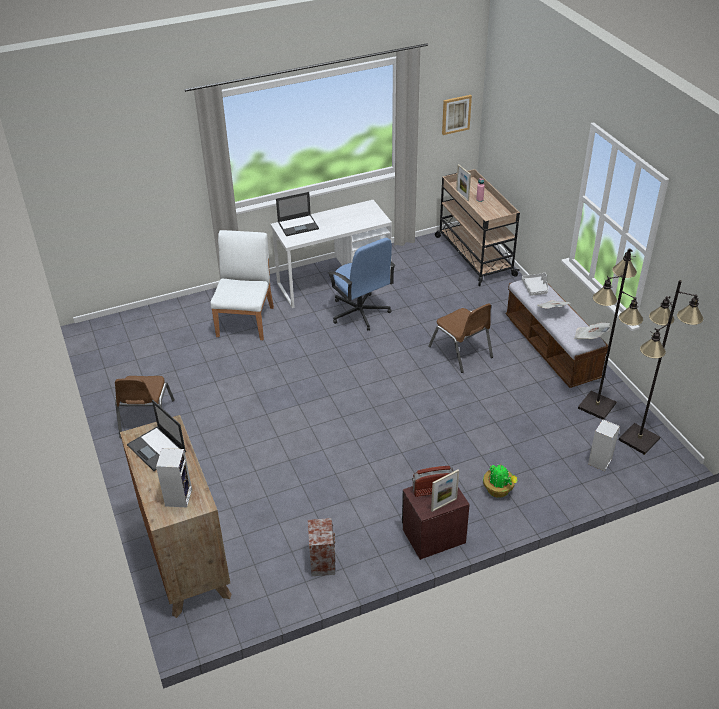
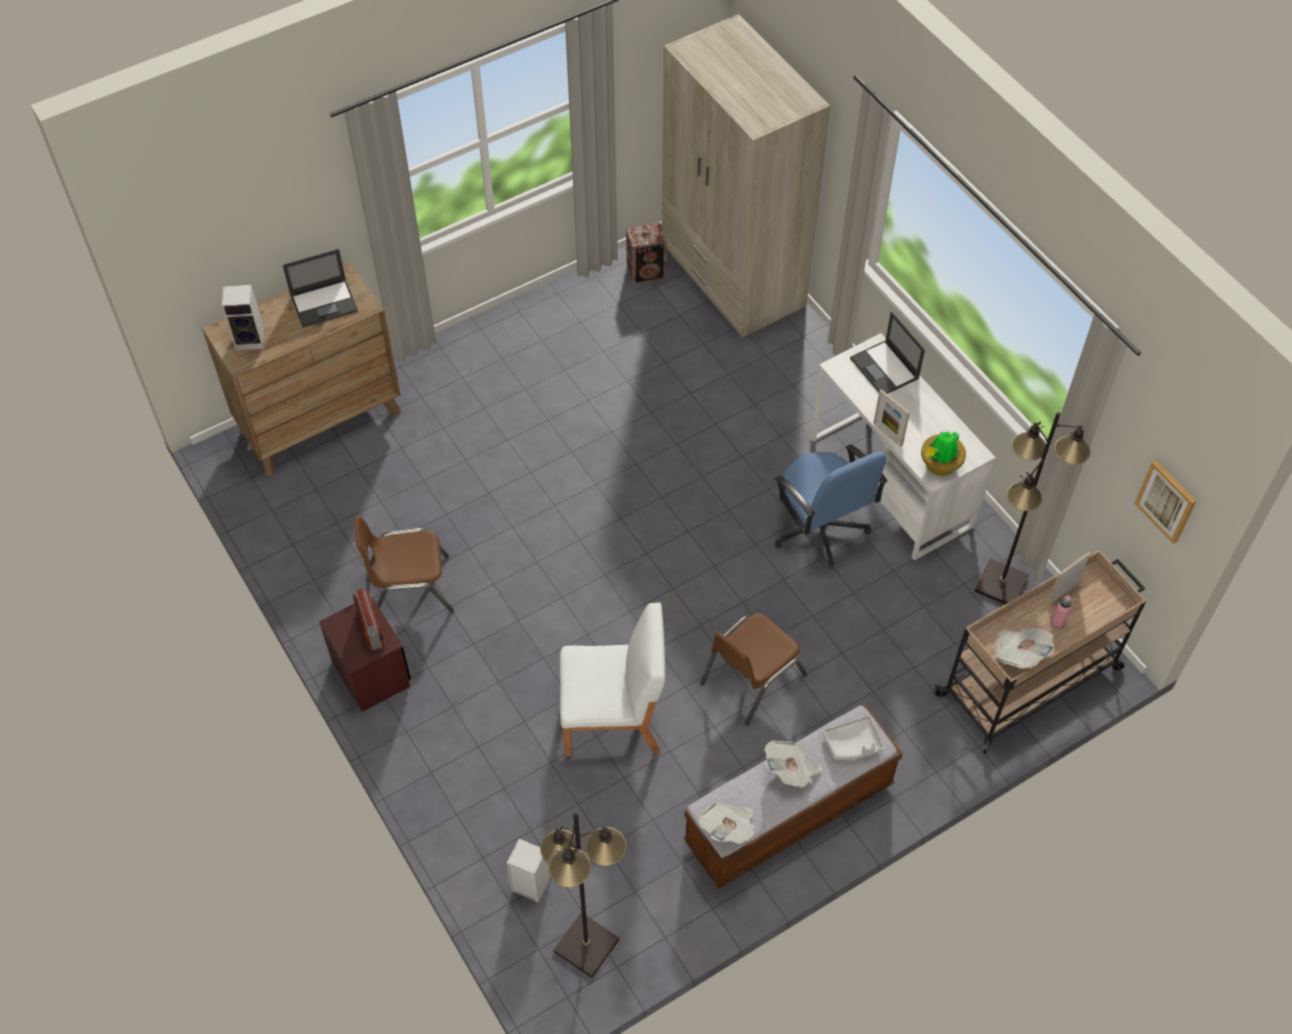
camera: 80 degrees right, 15 degrees up
brown chair [115,376,175,439] -> brown chair moved to [355,516,454,613]
laptop [127,400,186,471] -> laptop turned 150 degrees counterclockwise [283,249,358,328]
white chair [210,230,274,340] -> white chair moved to [560,603,665,757]
speaker [308,518,336,576] -> speaker moved to [626,222,667,285]
blue office chair [328,238,395,331] -> blue office chair turned 75 degrees counterclockwise [775,445,887,569]
picture frame [431,470,459,512] -> picture frame moved to [873,389,910,447]
potted plant [483,465,517,498] -> potted plant moved to [921,430,966,476]
black floor lamp [578,249,643,420] -> black floor lamp moved to [975,412,1091,604]
none -> beige wardrobe [662,14,830,338]
none -> newspaper [993,627,1054,669]

